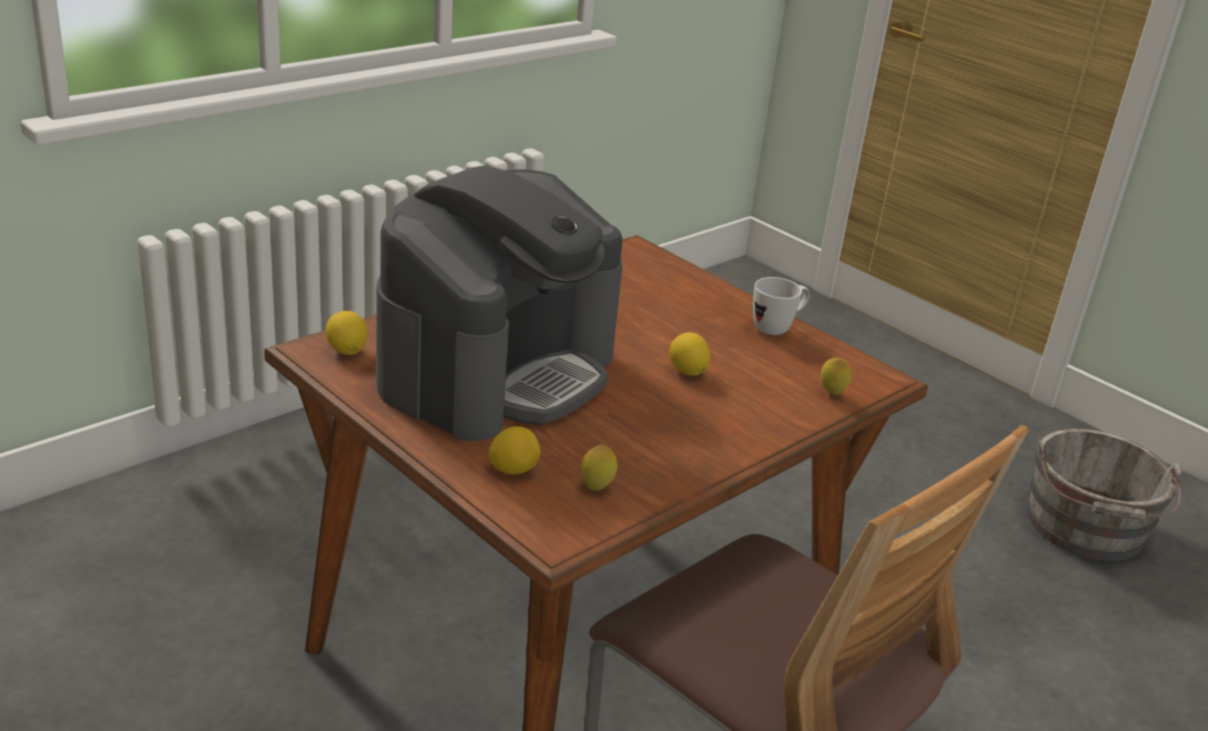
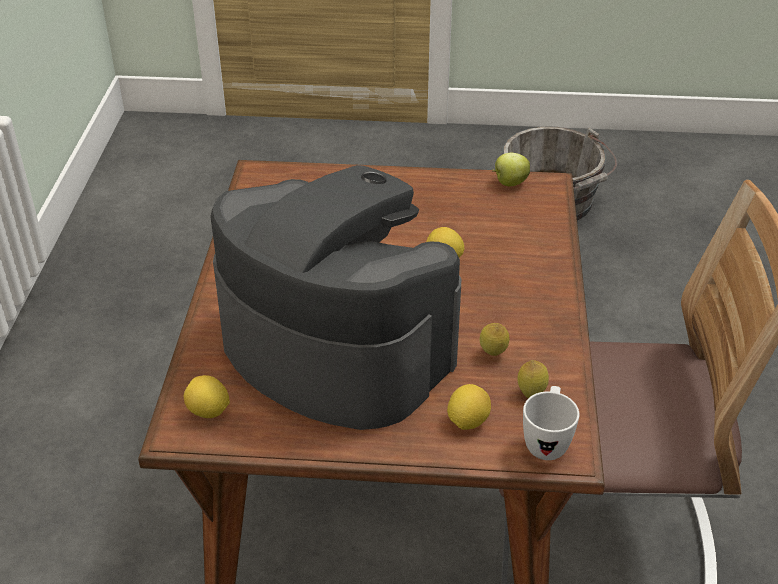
camera: 40 degrees left, 10 degrees up
coffee machine [376,165,623,441] -> coffee machine turned 45 degrees counterclockwise [210,165,461,430]
white mug [753,277,810,335] -> white mug moved to [523,386,579,460]
lemon [821,358,852,395] -> lemon moved to [480,323,509,356]
none -> apple [492,153,530,186]

